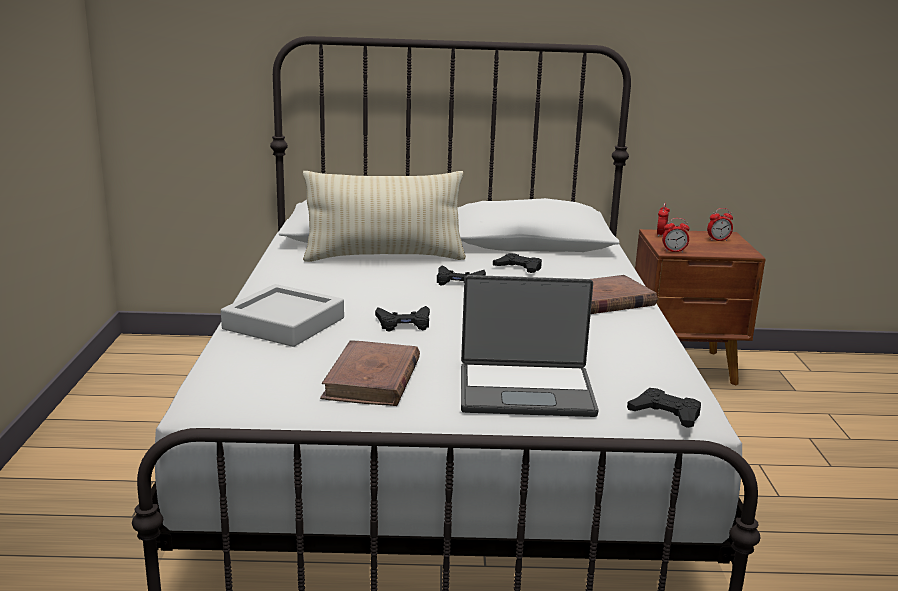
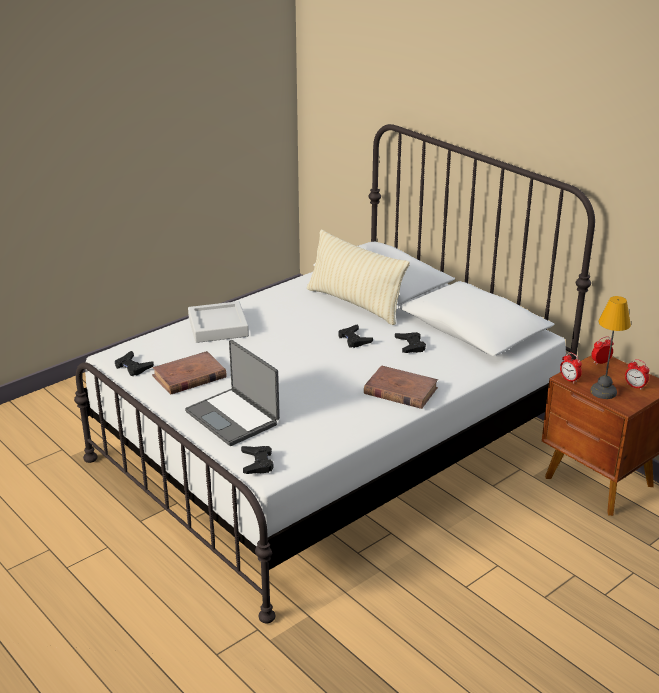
camera: 50 degrees right, 10 degrees up
black game controller [375,306,430,331] -> black game controller moved to [115,351,154,376]
none -> table lamp [590,296,631,399]

